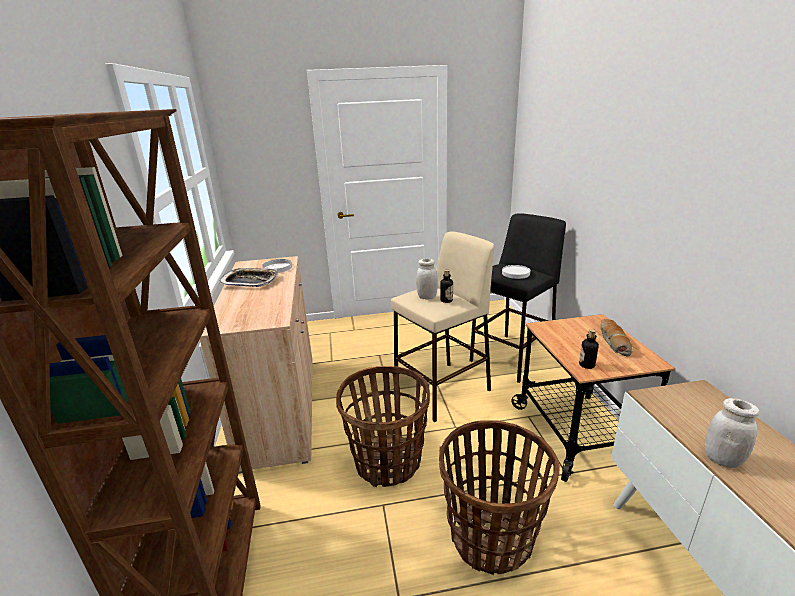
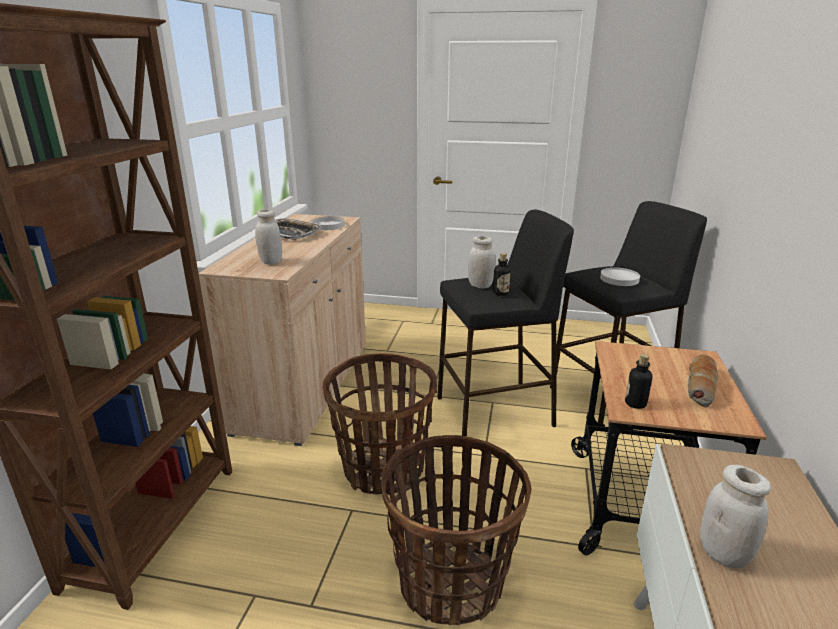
camera: 20 degrees right, 0 degrees up
beige stool [391,231,494,422] -> black stool [437,209,574,436]
none -> white jar [255,209,282,264]

